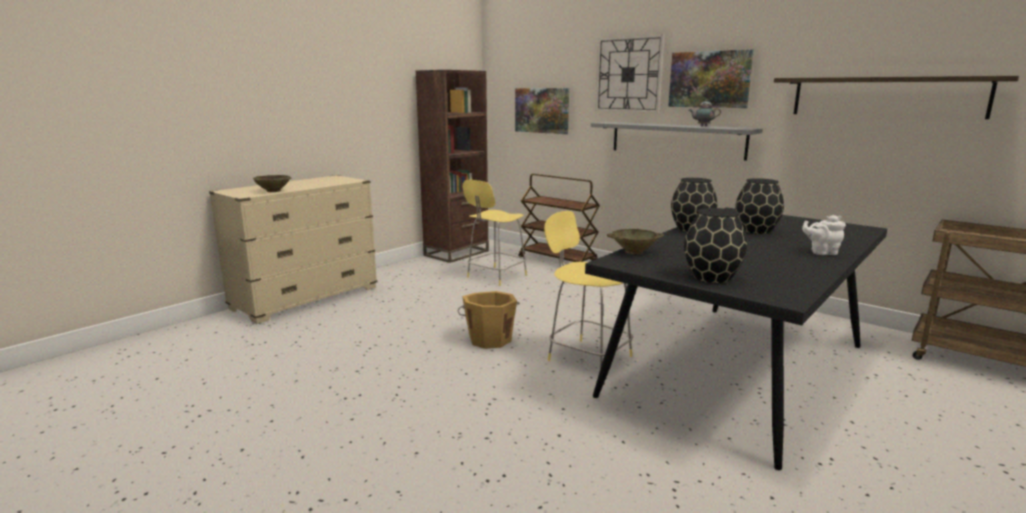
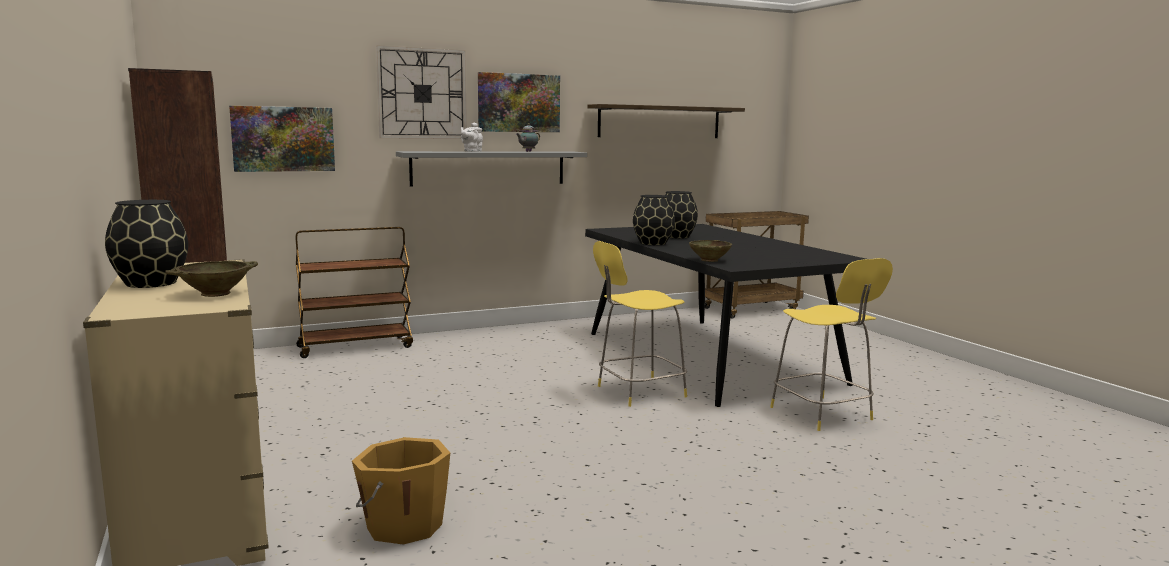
camera: 65 degrees left, 5 degrees down
orange bucket [457,291,520,349] -> orange bucket moved to [352,437,450,545]
yellow stool [462,180,527,286] -> yellow stool moved to [770,258,893,431]
black vase [684,208,747,283] -> black vase moved to [105,200,188,288]
white teapot [802,215,846,255] -> white teapot moved to [461,122,483,152]

